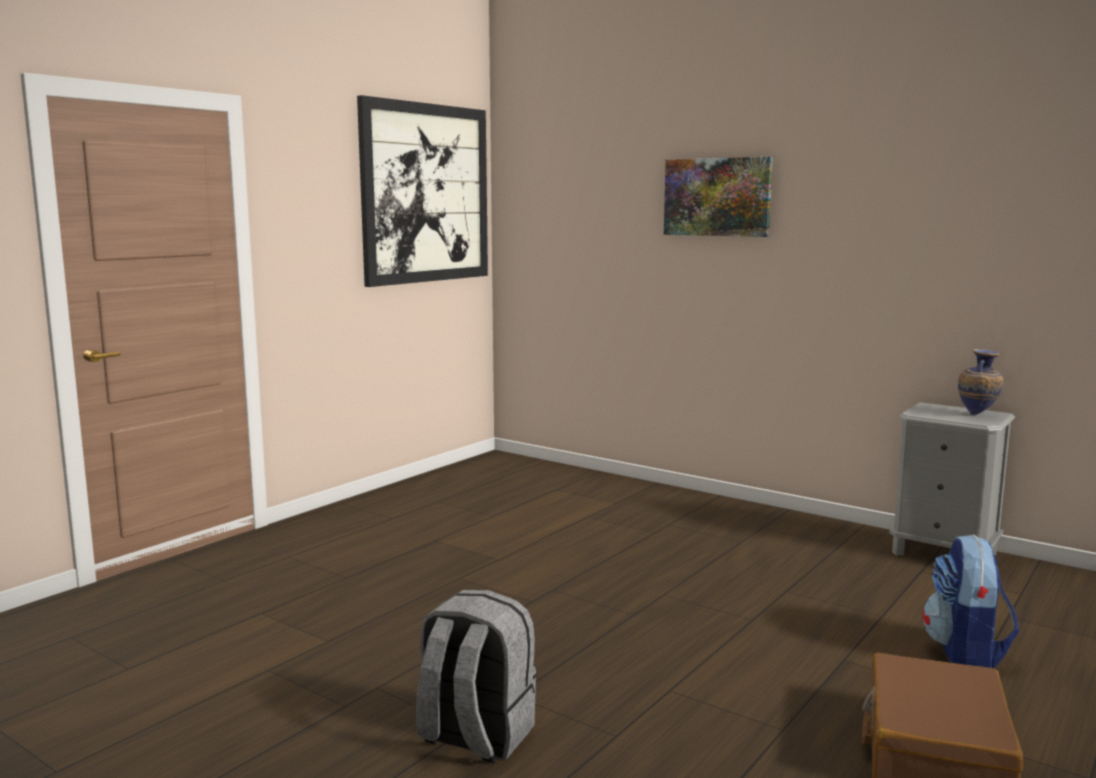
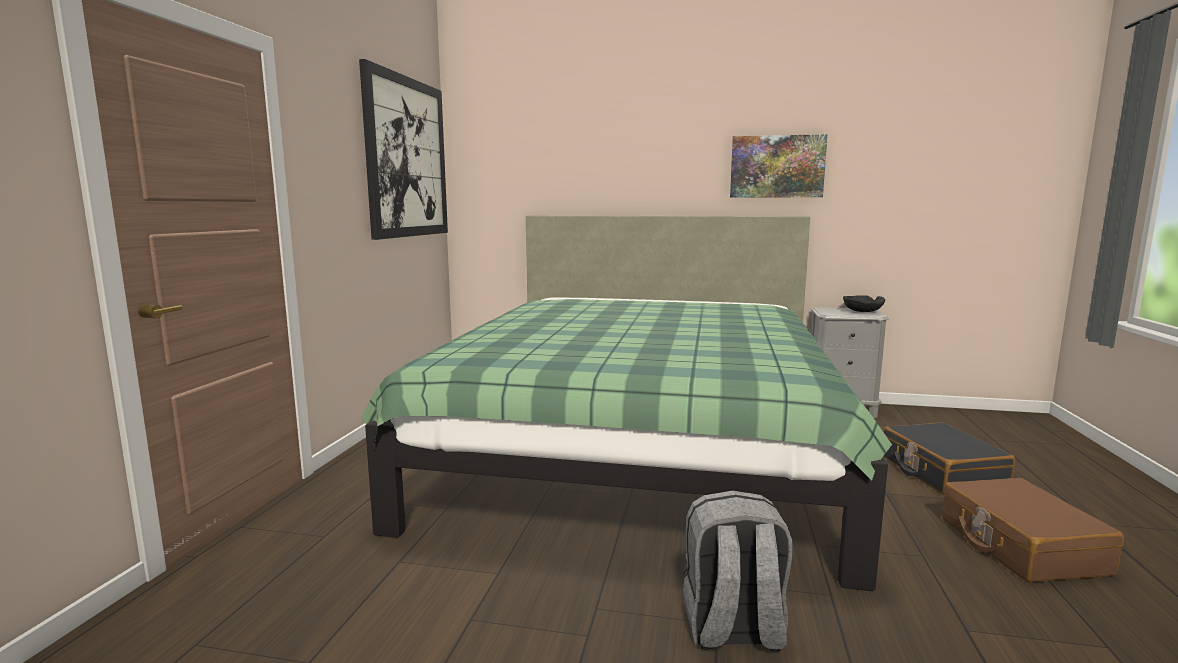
camera: 25 degrees left, 0 degrees up
picture [664,157,773,237] -> picture moved to [730,134,827,198]
backpack [922,535,1019,668] -> black suitcase [884,422,1015,495]
vase [958,349,1004,415] -> black bowl [843,295,885,312]
none -> green bed [361,215,892,591]

